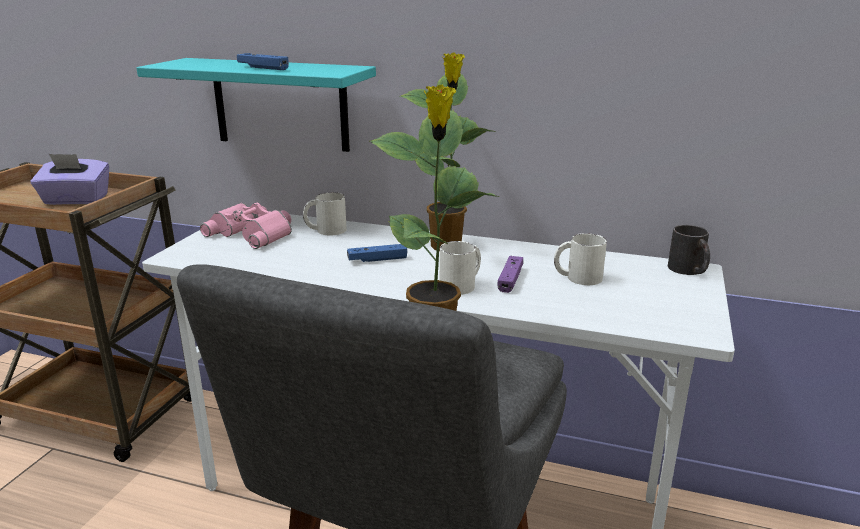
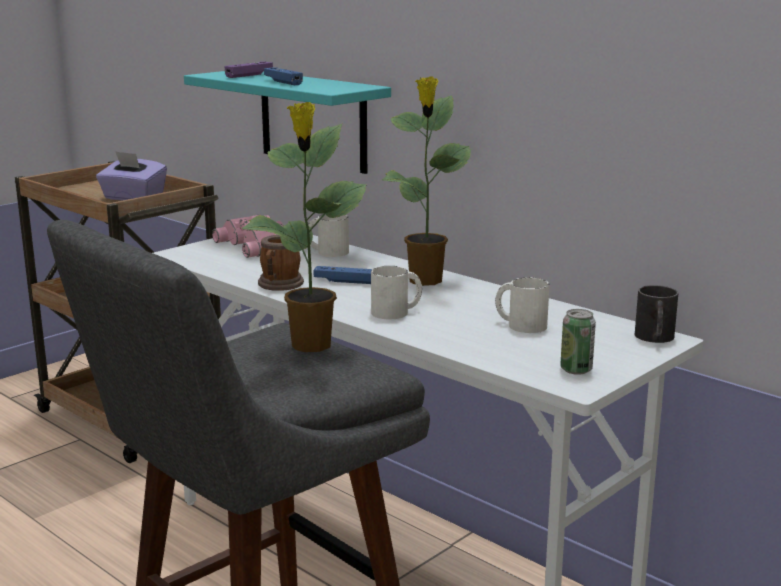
camera: 25 degrees right, 5 degrees down
purple game controller [498,256,523,293] -> purple game controller moved to [225,61,273,78]
none -> mug [258,235,304,291]
none -> can [560,309,596,375]

